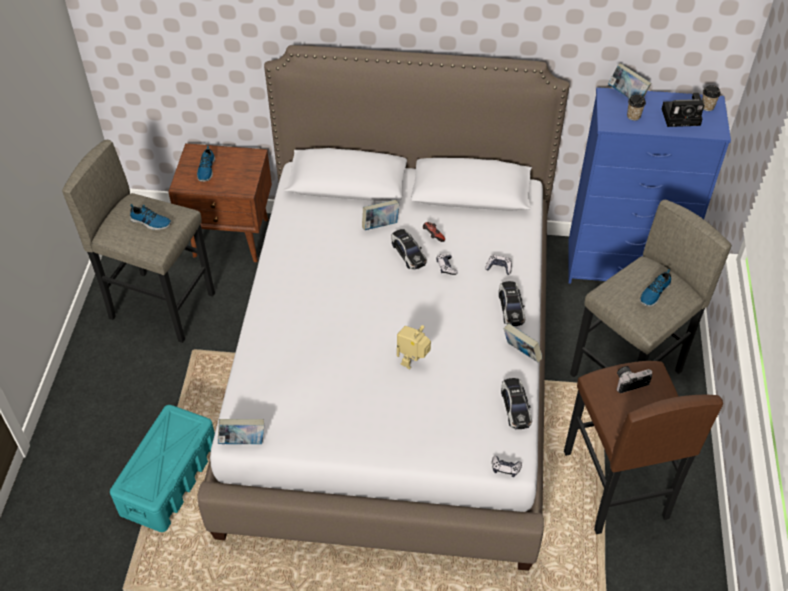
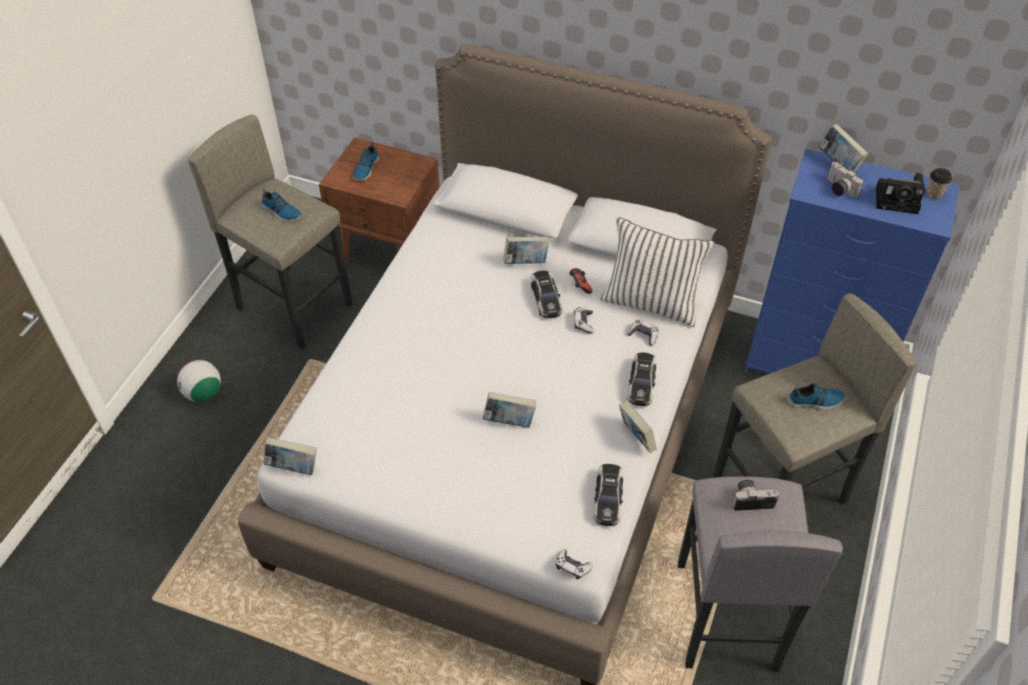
camera: 15 degrees right, 0 degrees up
turquoise storage box [110,405,215,532] -> none
toy robot [397,325,431,370] -> book [483,392,536,428]
brown stool [564,361,723,534] -> grey stool [678,476,843,672]
cup [627,95,646,121] -> camera [827,162,863,198]
shoe [640,269,671,307] -> shoe turned 150 degrees counterclockwise [787,383,845,410]
none -> football [177,360,221,402]
none -> white pillow [600,217,715,327]

